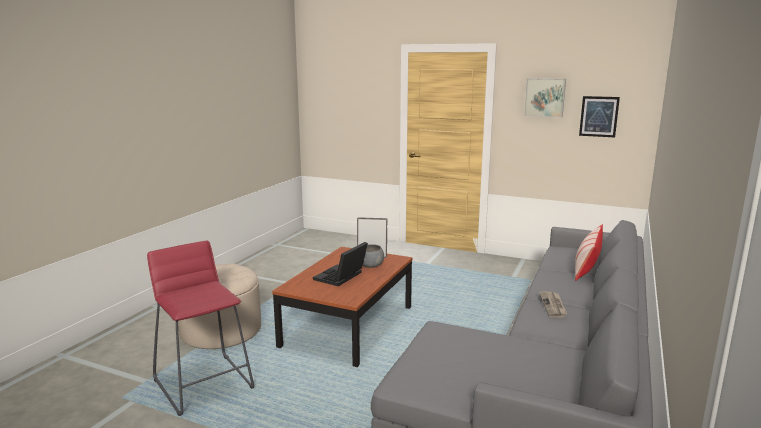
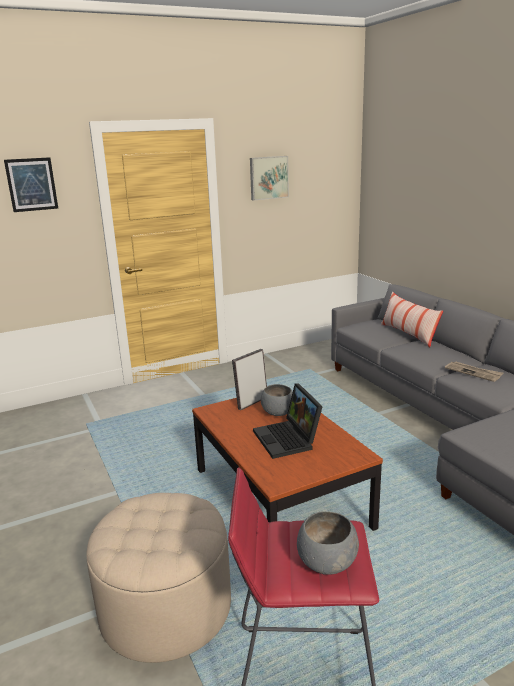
camera: 50 degrees left, 5 degrees up
picture [579,96,620,137] -> picture moved to [4,157,58,212]
none -> grey bowl [297,511,359,575]

